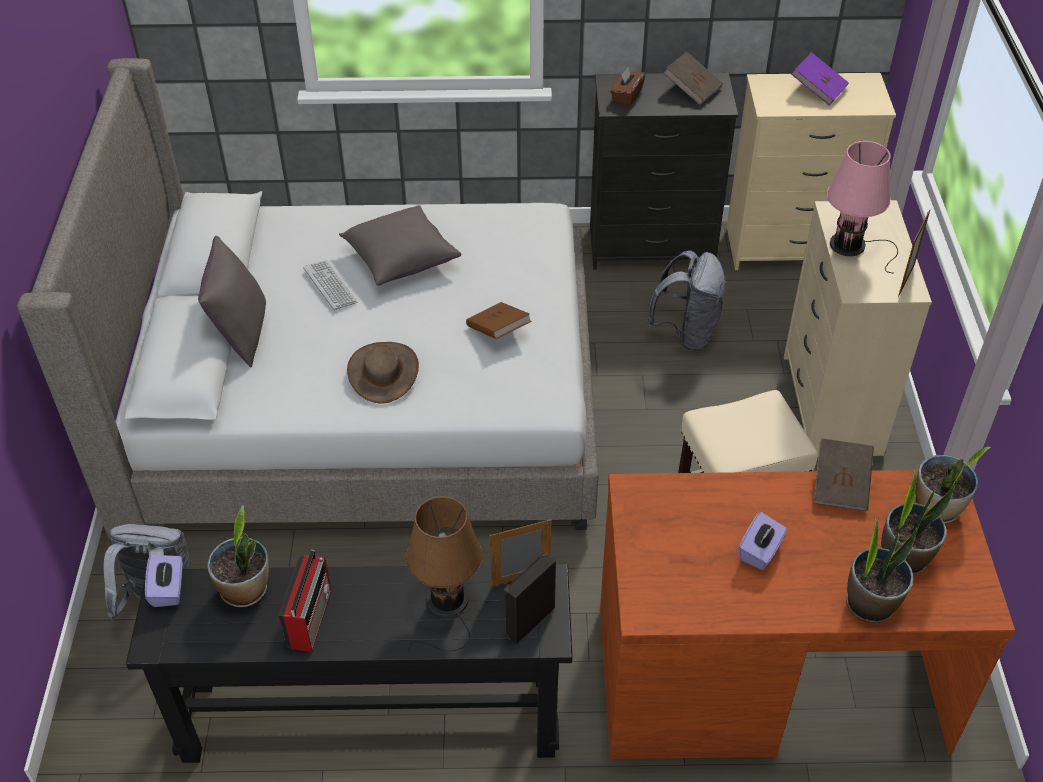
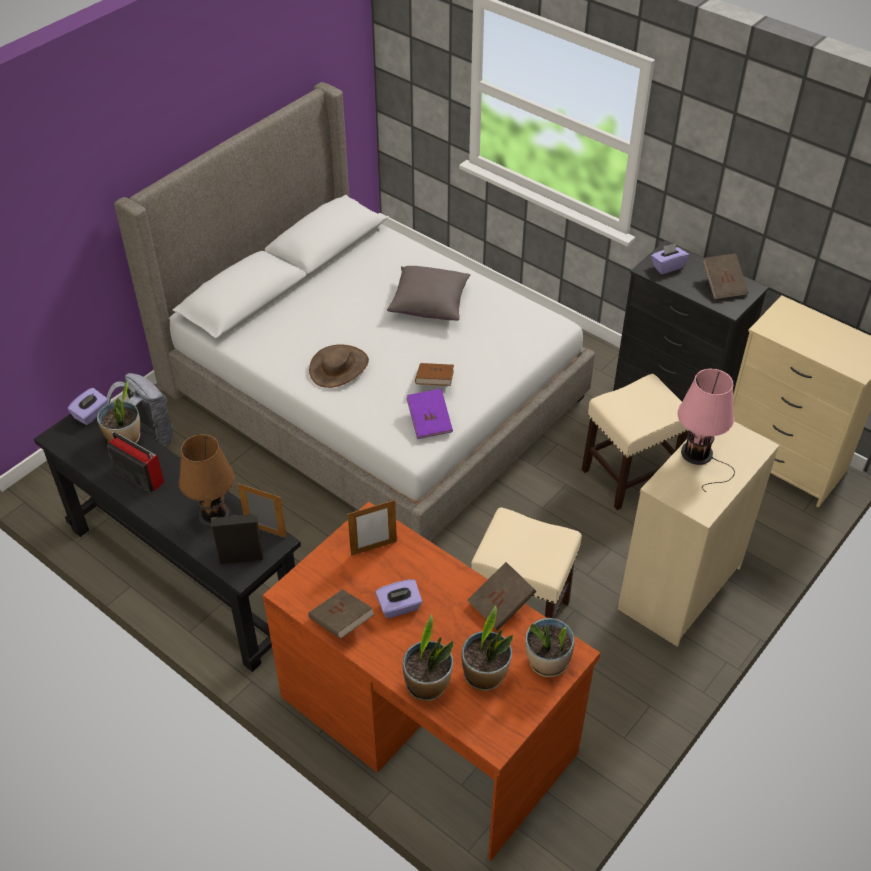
camera: 40 degrees right, 0 degrees up
grey pillow [198,236,266,367] -> none
radio [279,550,331,652] -> radio turned 105 degrees counterclockwise [107,432,164,492]
keyboard [303,260,358,310] -> none
brown tissue box [610,66,645,106] -> purple tissue box [651,243,689,274]
grey backpack [647,250,727,351] -> beige stool [582,374,689,510]
purple book [791,52,849,106] -> purple book moved to [407,389,453,439]
picture frame [898,210,930,296] -> picture frame moved to [347,500,397,556]
none -> brown book [308,589,375,639]

